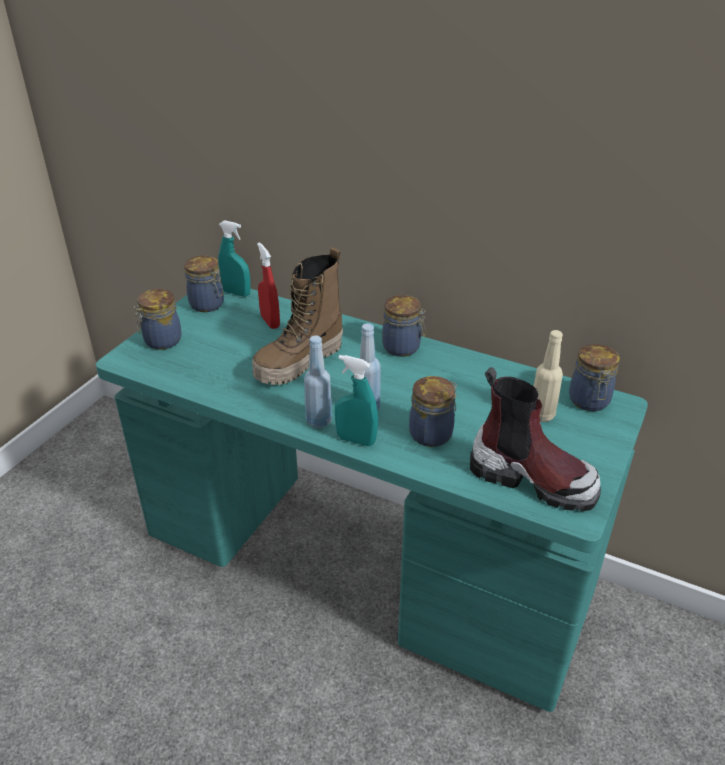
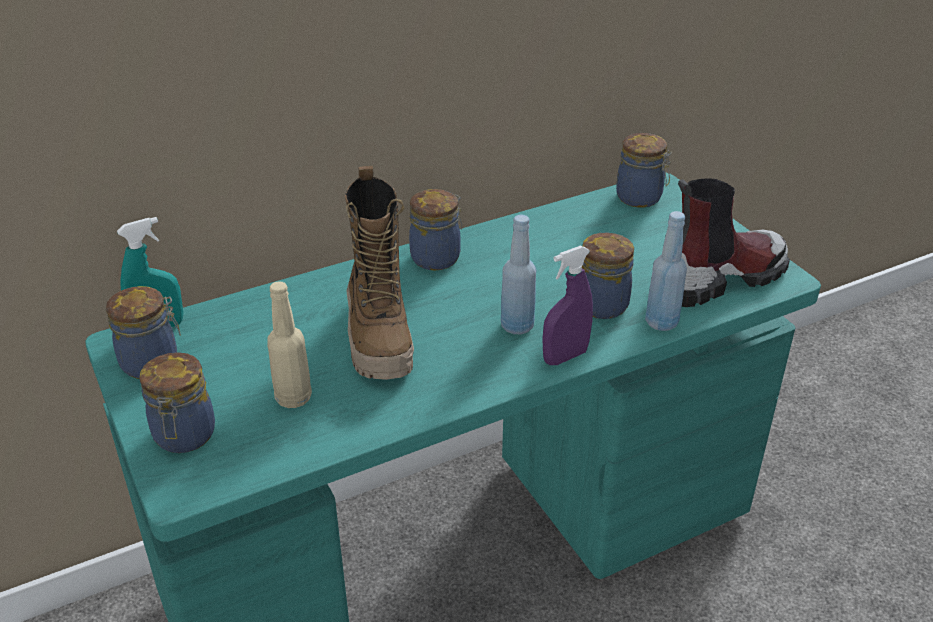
camera: 55 degrees left, 0 degrees up
red spray bottle [257,242,280,329] -> none
blue bottle [304,335,332,428] -> blue bottle moved to [645,211,687,331]
turquoise spray bottle [335,355,378,446] -> purple spray bottle [542,246,593,365]
beige bottle [534,330,563,422] -> beige bottle moved to [267,281,312,408]

